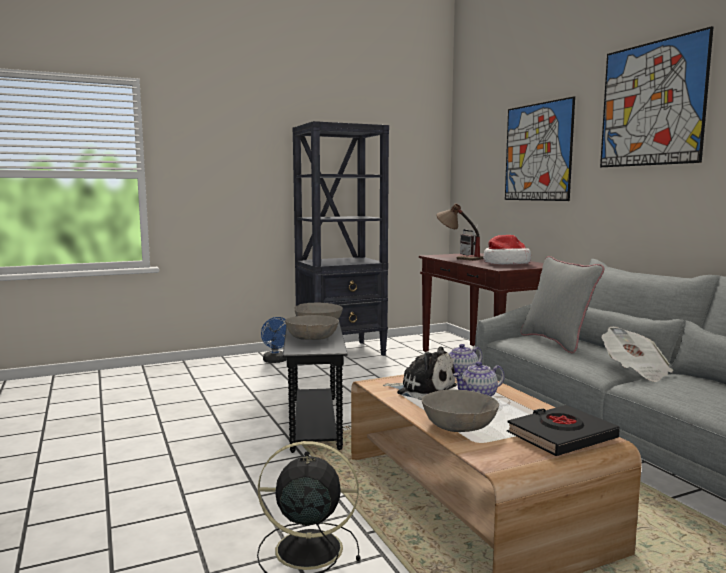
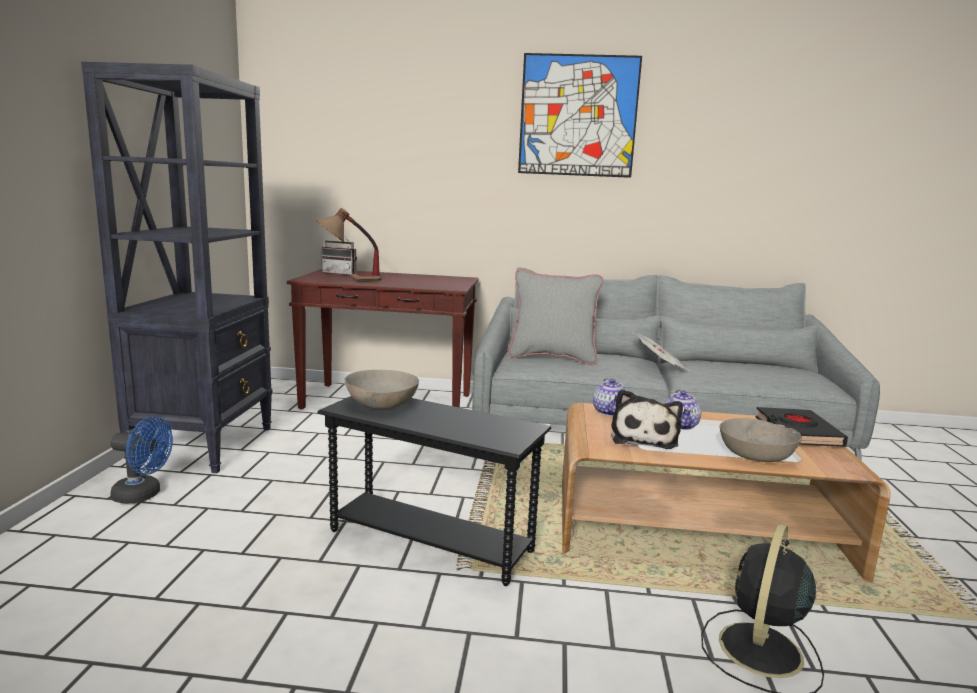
camera: 60 degrees left, 5 degrees up
grey bowl [285,315,339,340] -> none
plush toy [383,346,457,400] -> plush toy turned 135 degrees clockwise [611,389,683,449]
hat [483,235,531,264] -> none
picture [505,96,575,201] -> none

